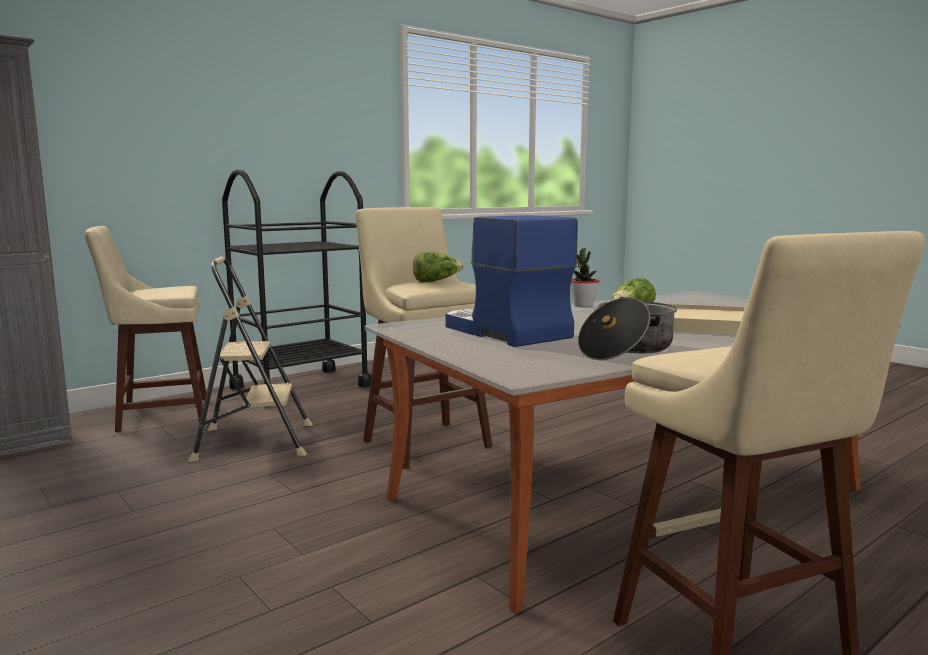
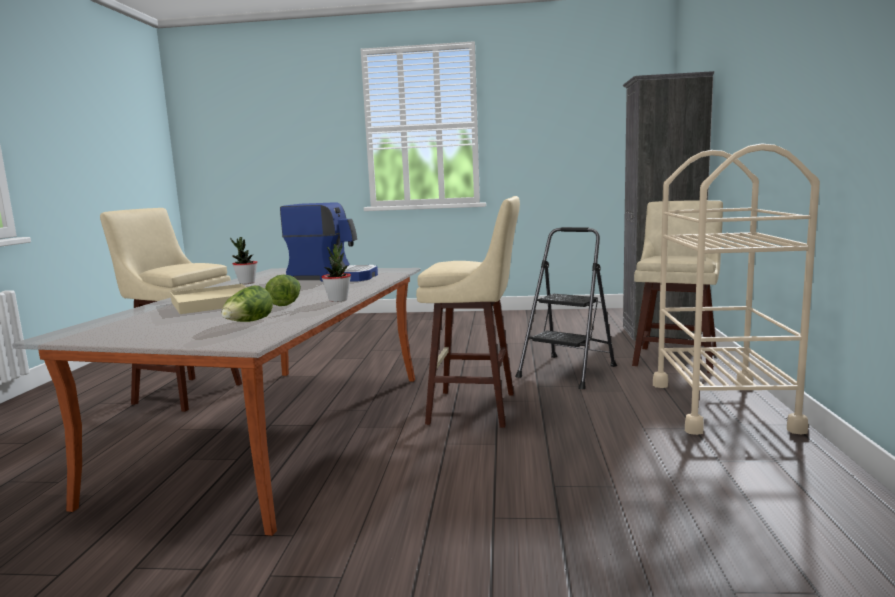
camera: 135 degrees right, 0 degrees up
beige step ladder [188,256,313,462] -> black step ladder [515,227,617,389]
black cart [222,169,372,407] -> beige cart [653,143,820,435]
lettuce [413,252,463,282] -> lettuce moved to [222,286,273,322]
cooking pot [578,297,677,360] -> potted plant [230,237,257,284]

